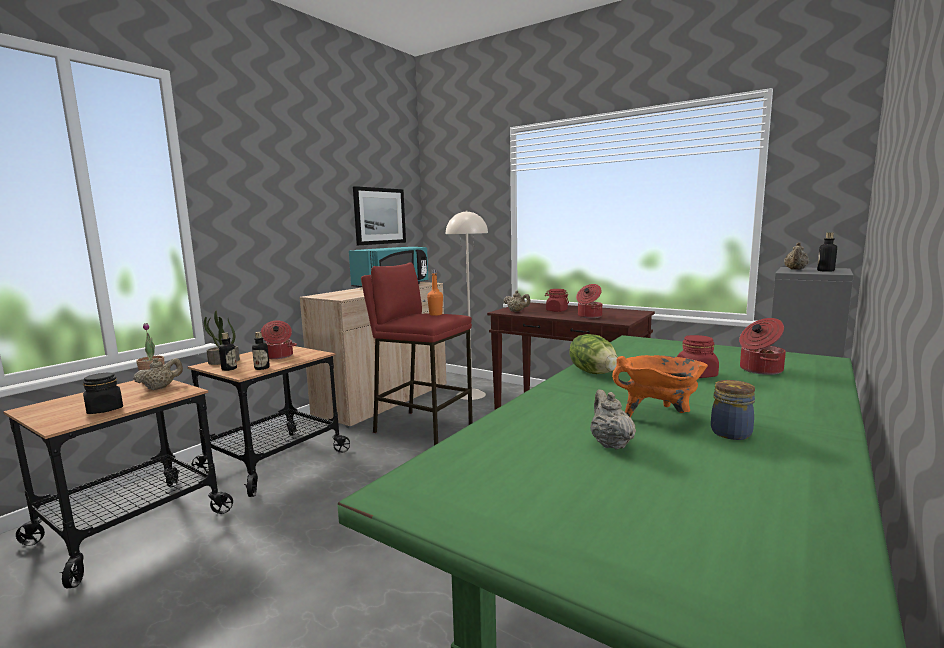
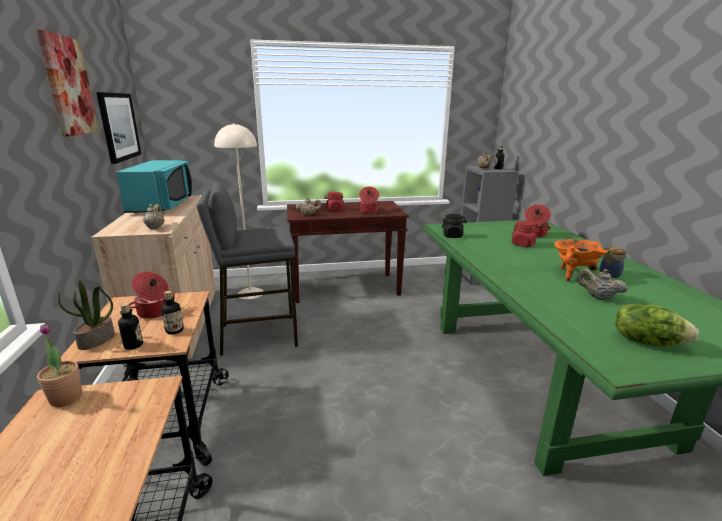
camera: 45 degrees left, 10 degrees up
black jar [83,373,123,414] -> black jar moved to [442,214,467,238]
beige teapot [133,358,183,390] -> beige teapot moved to [143,204,165,229]
red stool [361,262,473,445] -> grey stool [196,182,298,356]
orange bottle [427,269,443,316] -> none
lettuce [569,334,618,374] -> lettuce moved to [615,304,699,346]
none -> picture [37,29,99,136]

